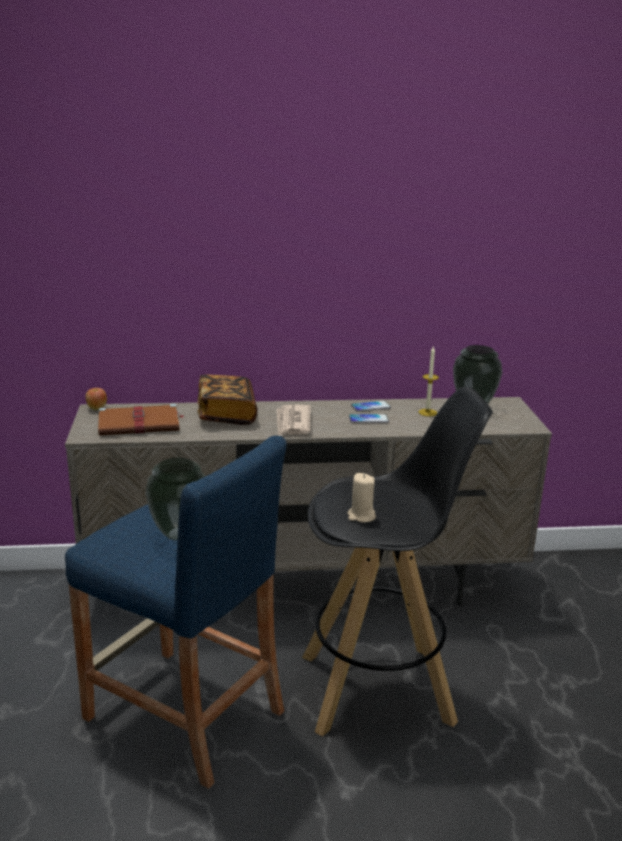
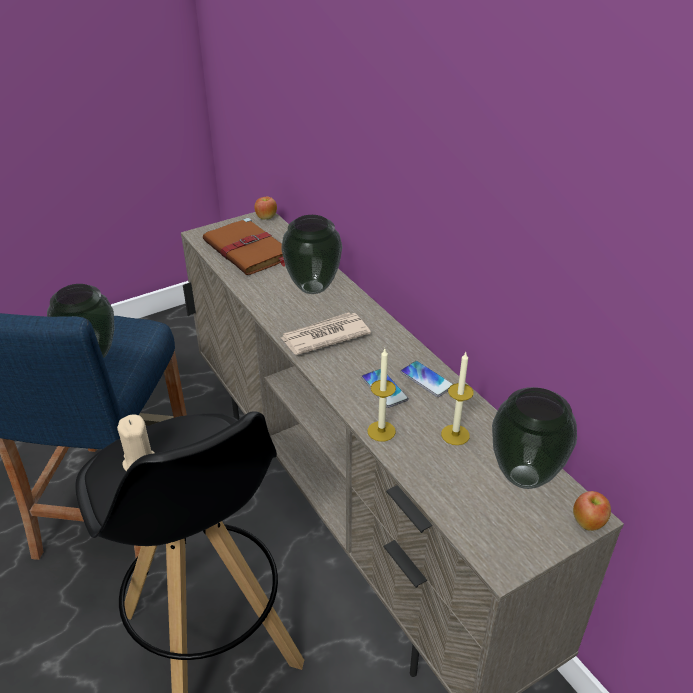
camera: 65 degrees right, 15 degrees up
book [197,374,257,425] -> vase [281,215,342,294]
none -> candle [367,349,396,442]
none -> apple [573,491,611,531]

